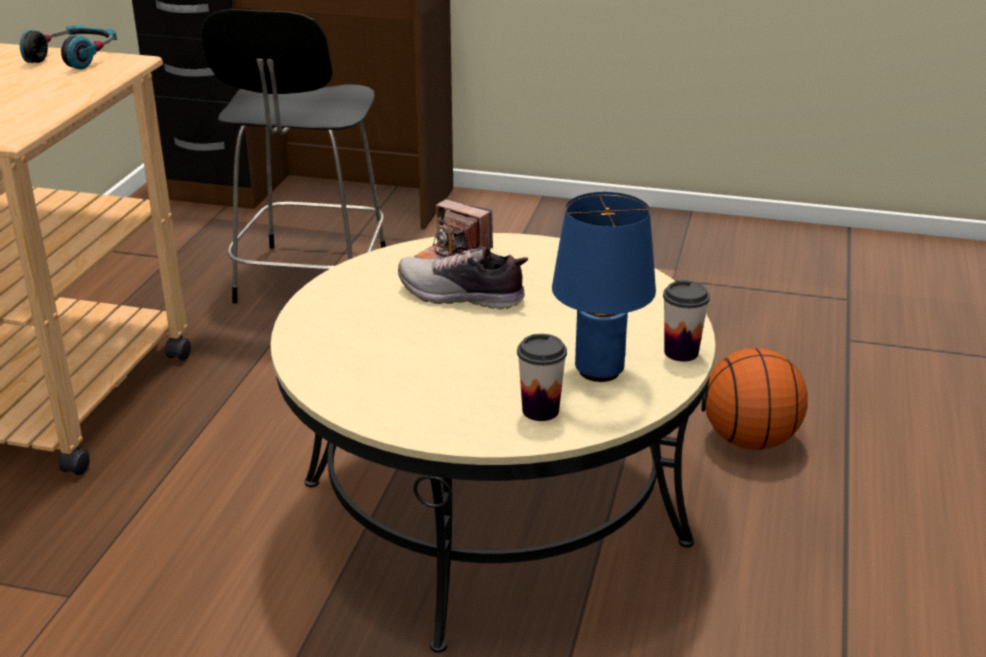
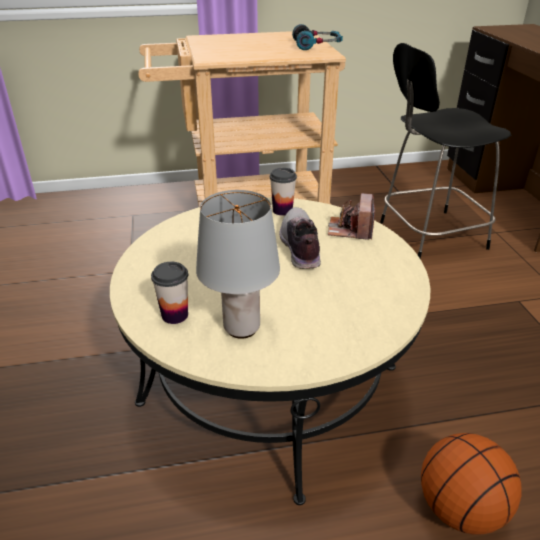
camera: 65 degrees right, 5 degrees up
blue table lamp [552,192,656,382] -> grey table lamp [196,190,280,339]
cup [663,280,710,361] -> cup moved to [270,168,297,216]

